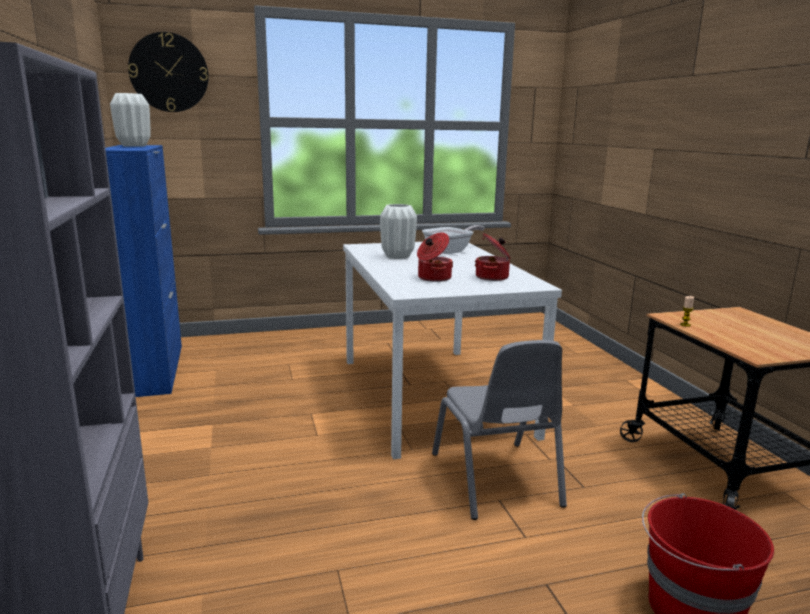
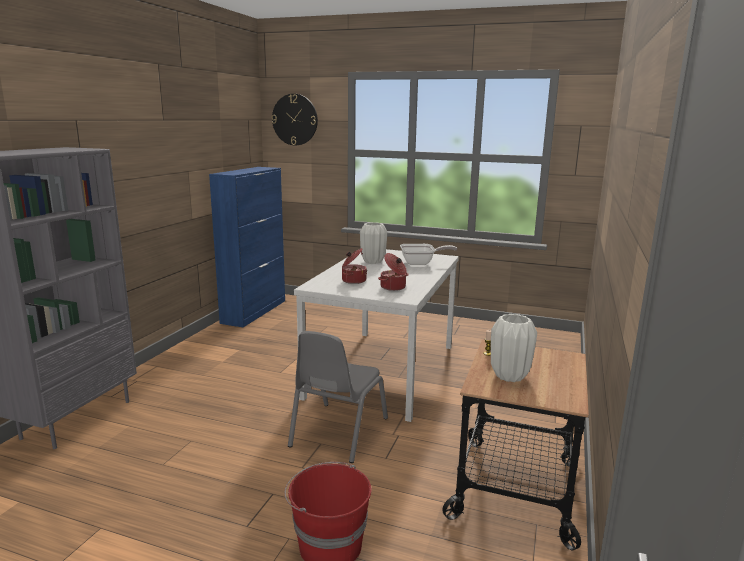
camera: 35 degrees right, 0 degrees up
white vase [110,93,150,147] -> white vase moved to [491,314,537,382]

